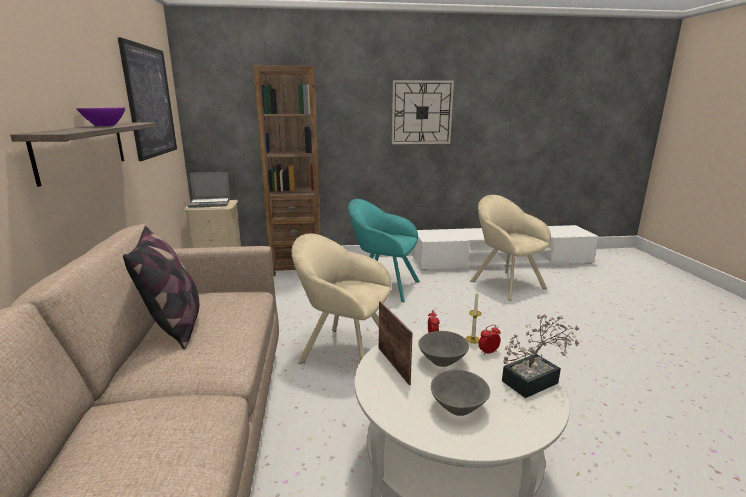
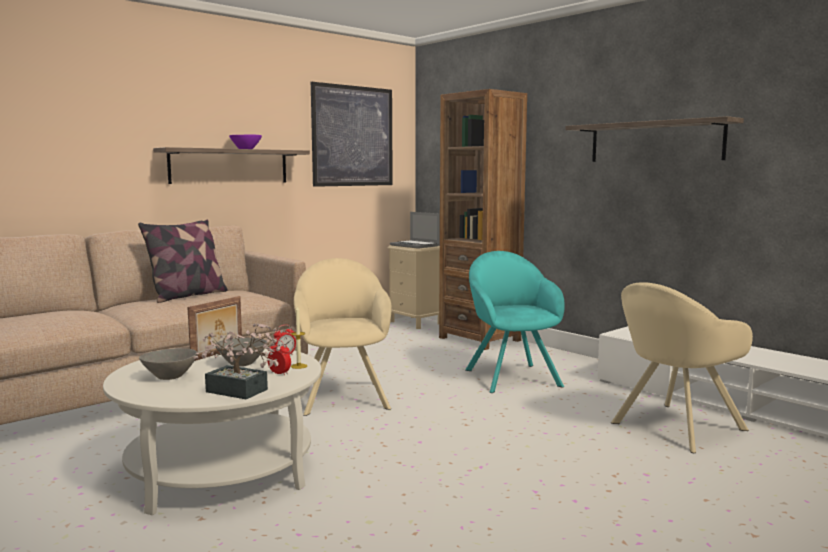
camera: 55 degrees right, 10 degrees down
wall clock [392,80,454,144] -> shelf [565,116,744,162]
beige armchair [470,195,551,301] -> beige armchair turned 150 degrees counterclockwise [611,282,753,453]

